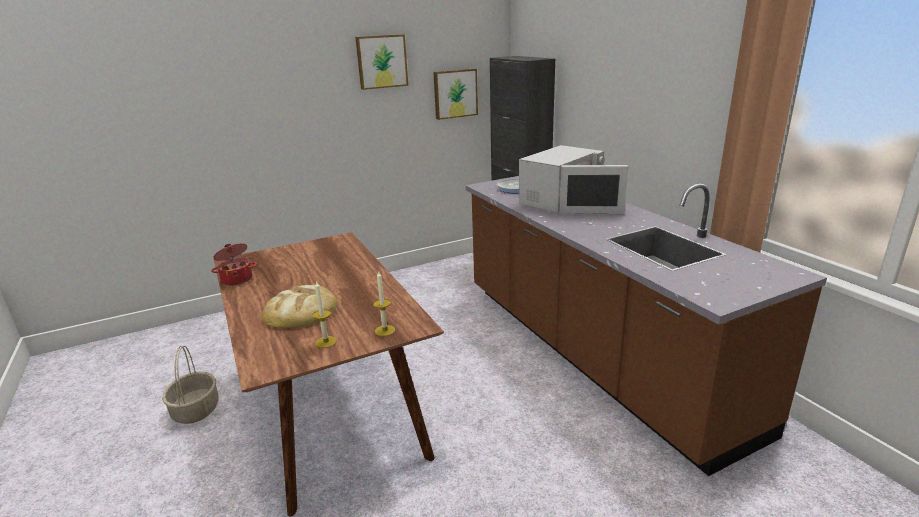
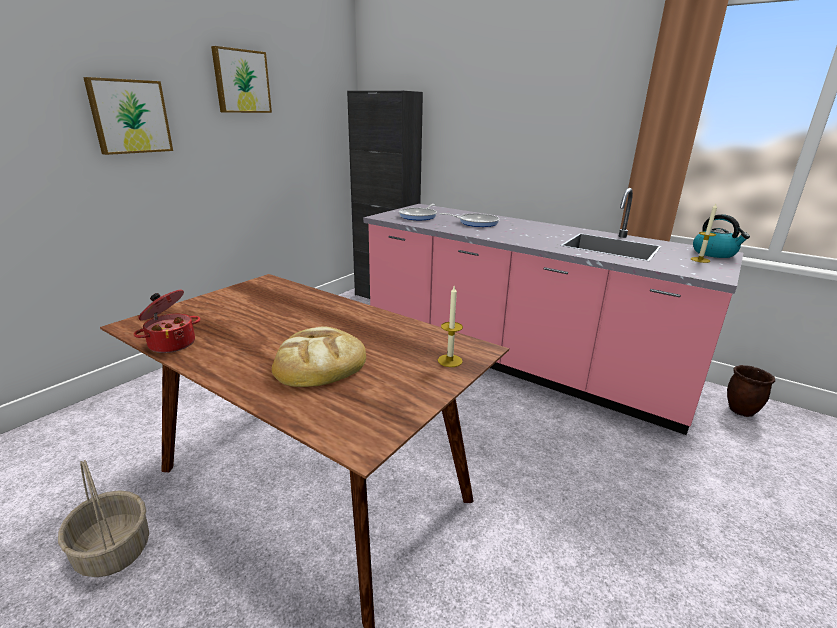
camera: 30 degrees left, 0 degrees up
candle [312,281,337,348] -> candle moved to [691,204,717,263]
picture [433,69,478,120] -> picture moved to [83,77,173,155]
brown counter [466,176,827,476] -> pink counter [363,188,743,435]
white microwave [519,145,628,215] -> frying pan [440,213,499,227]
none -> kettle [693,214,750,258]
none -> brown planter [727,365,775,417]

